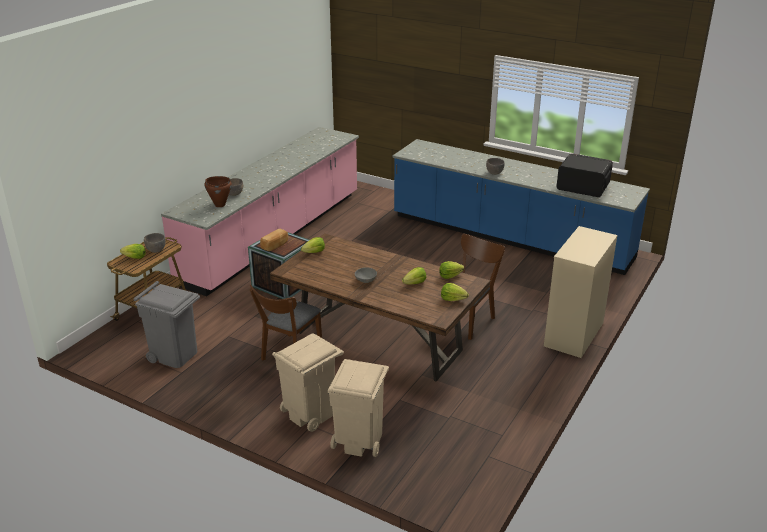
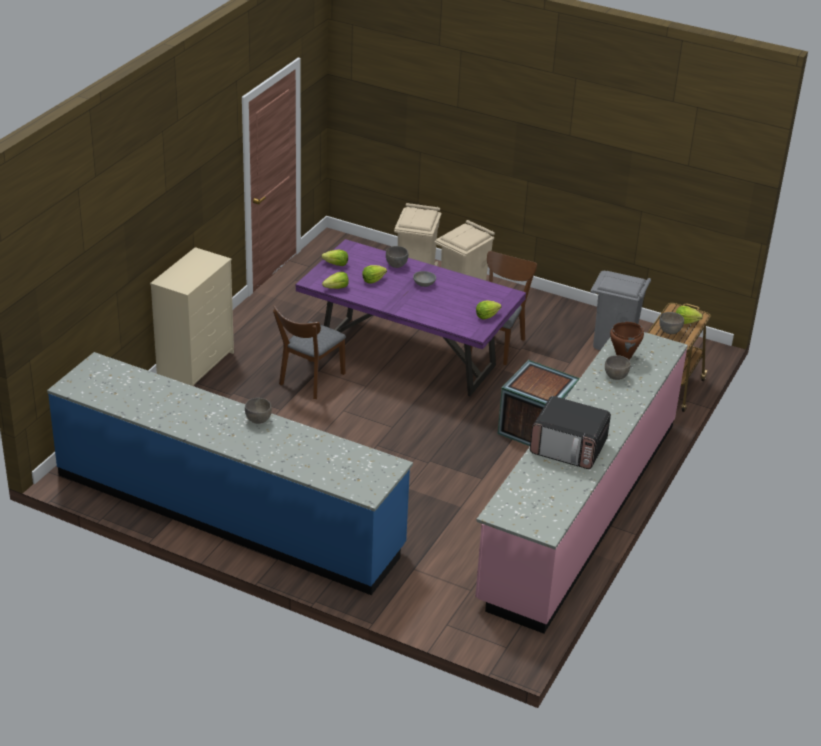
camera: 175 degrees right, 5 degrees up
bread [260,229,288,251] -> none
brown dining table [270,233,490,382] -> purple dining table [296,239,526,396]
microwave [556,153,613,197] -> microwave moved to [530,396,611,469]
none -> grey bowl [386,246,408,268]

